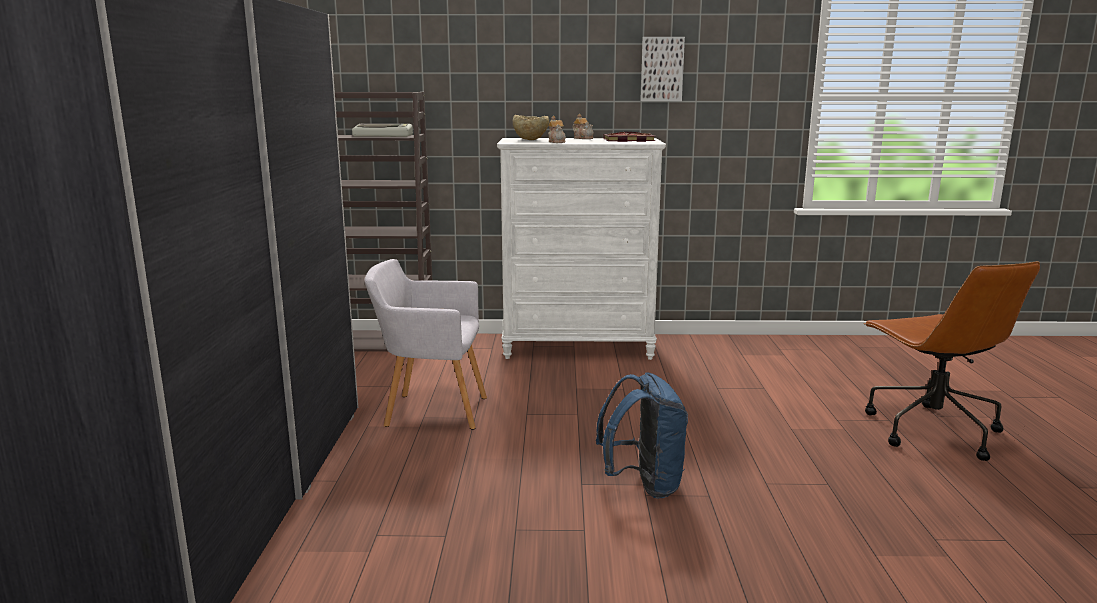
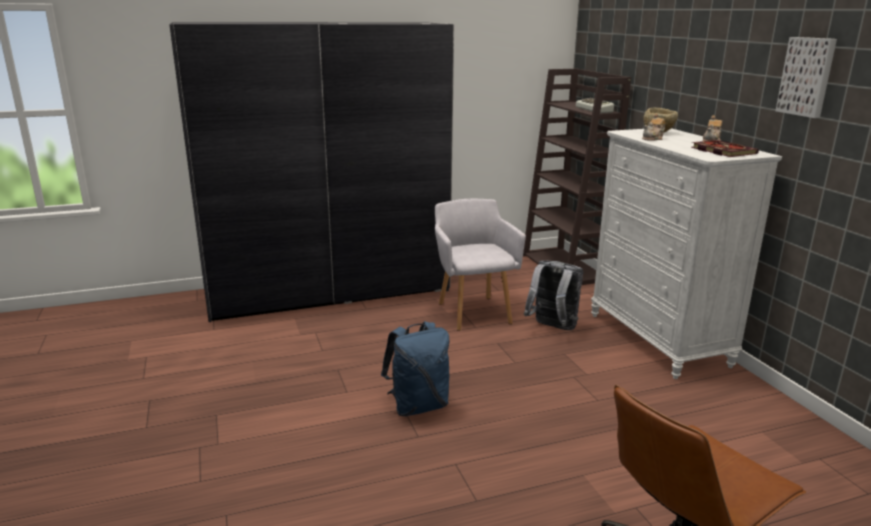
camera: 70 degrees right, 5 degrees up
none -> grey backpack [524,261,583,330]

